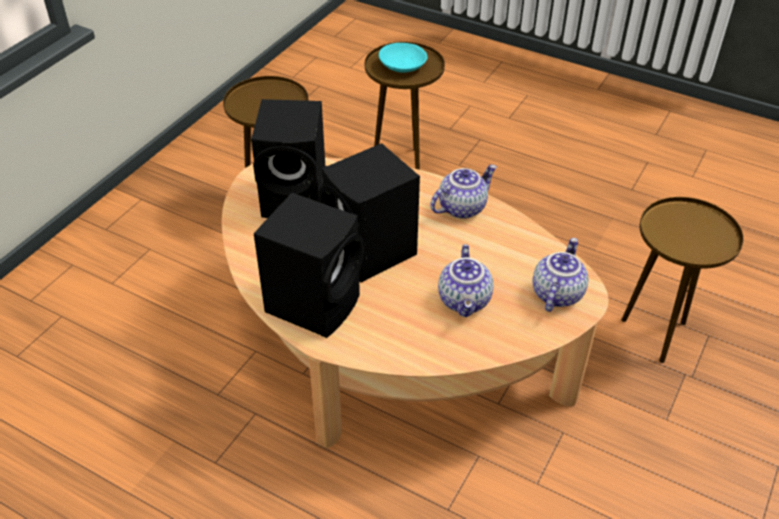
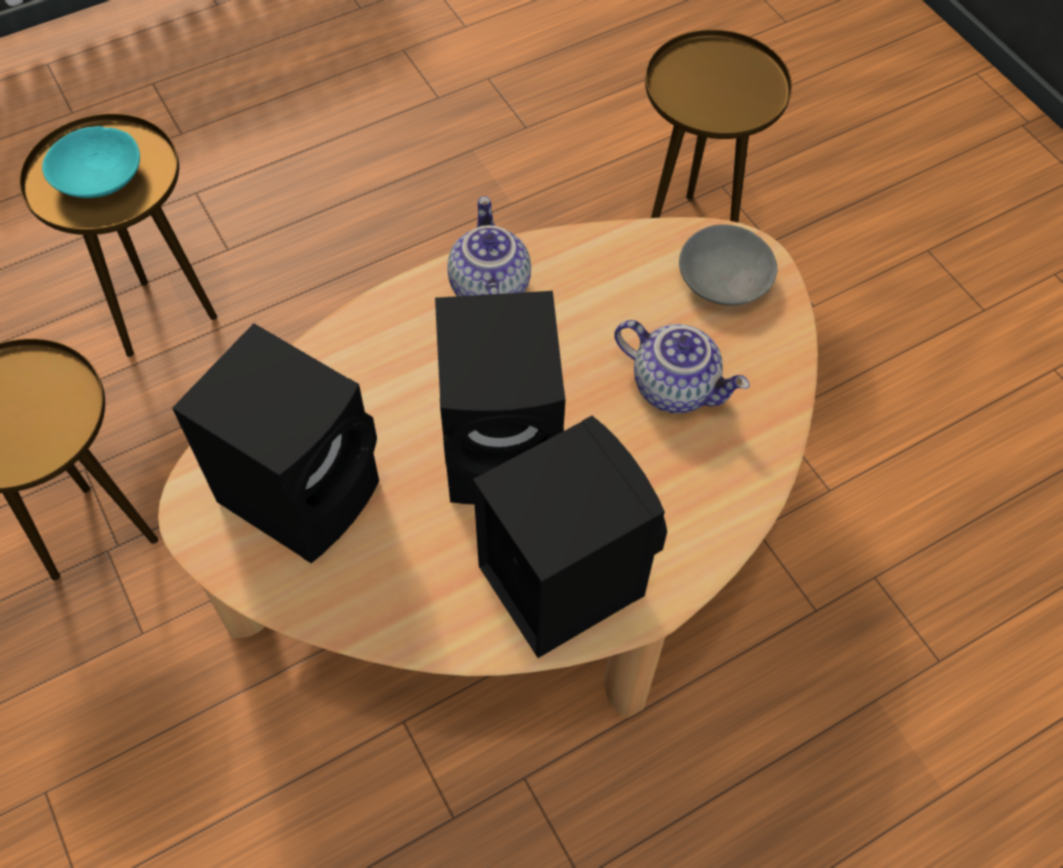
camera: 60 degrees left, 15 degrees up
teapot [533,238,588,312] -> grey bowl [679,224,777,306]

